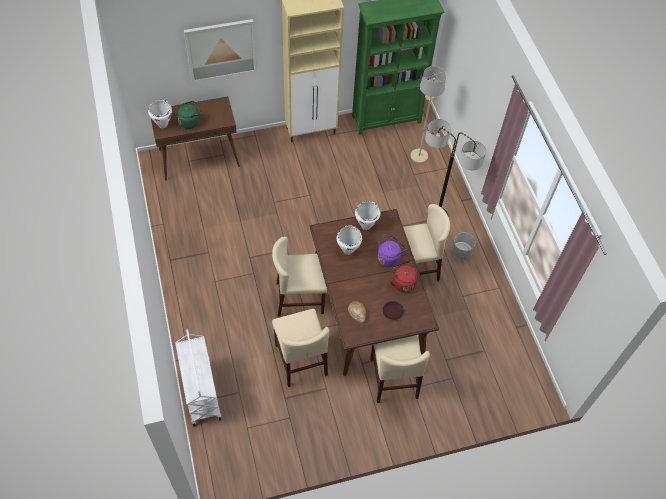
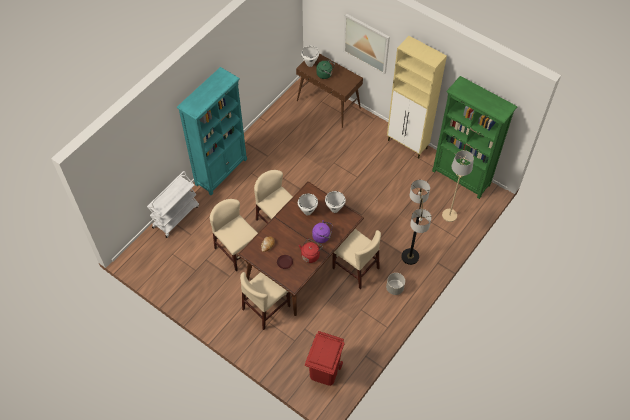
camera: 55 degrees right, 0 degrees up
beige chair [272,309,329,387] -> beige chair turned 105 degrees clockwise [210,199,258,271]
none -> turquoise bookcase [177,67,247,196]
none -> red trash can [305,331,344,386]

